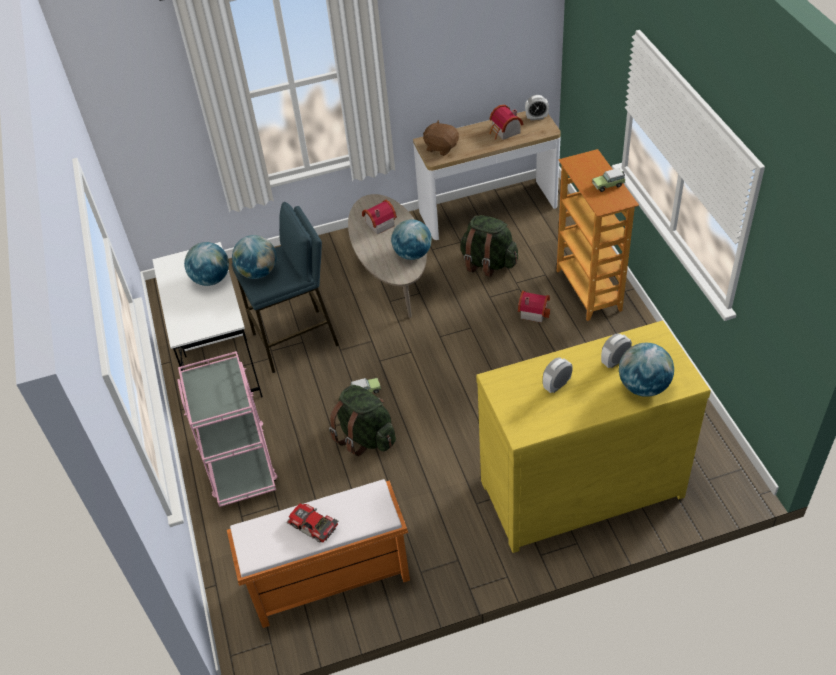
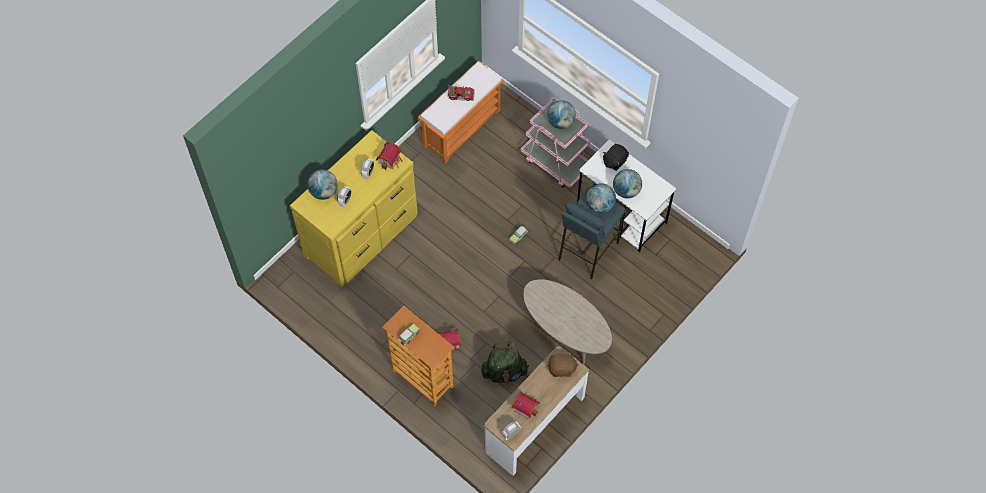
camera: 145 degrees right, 15 degrees up
green backpack [329,385,396,456] -> none
toy house [362,200,397,235] -> toy house moved to [376,142,403,170]
globe [391,219,432,260] -> globe moved to [547,100,576,129]
none -> black plush toy [603,144,629,171]

